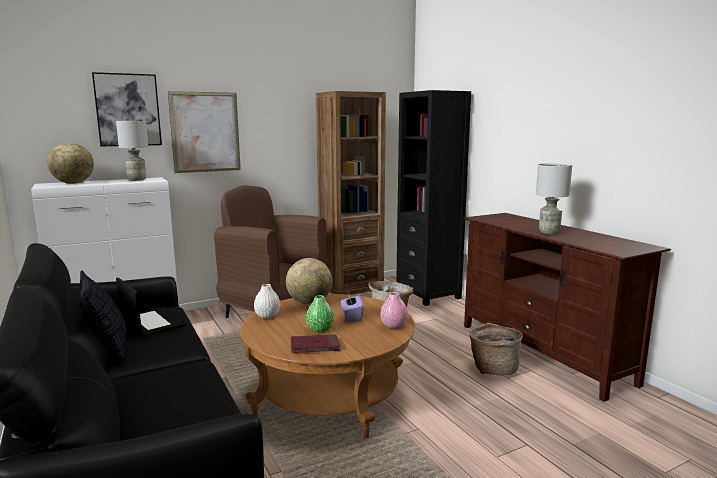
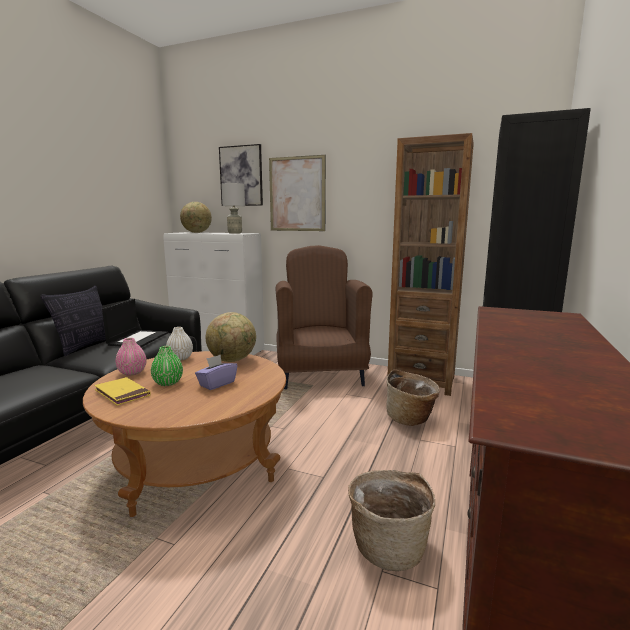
camera: 50 degrees right, 0 degrees up
red book [291,334,340,353] -> yellow book [94,377,151,406]
pink vase [380,292,408,329] -> pink vase moved to [115,338,147,376]
grey table lamp [536,163,572,234] -> none

